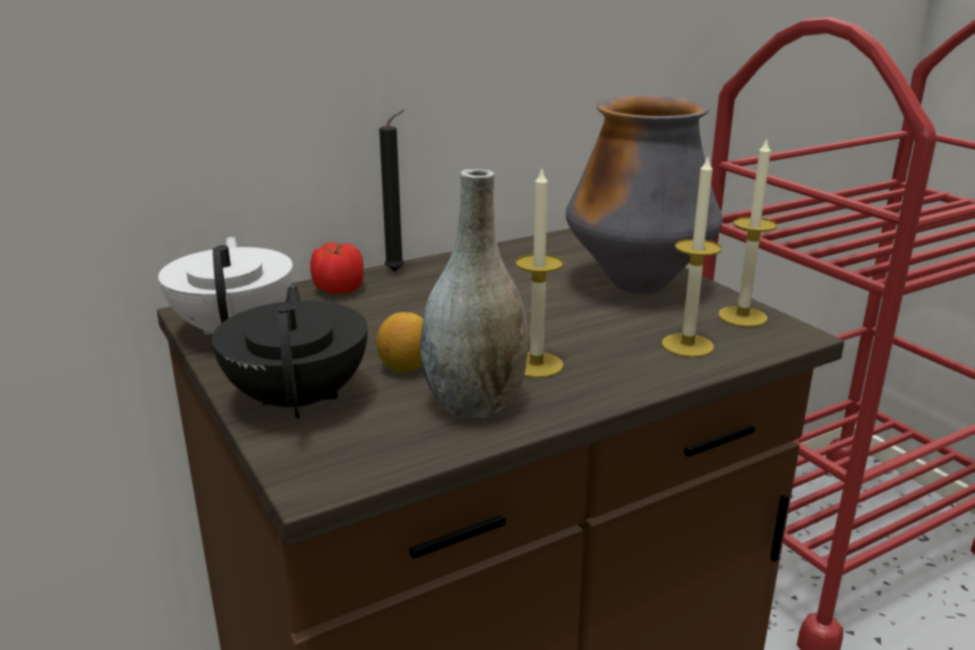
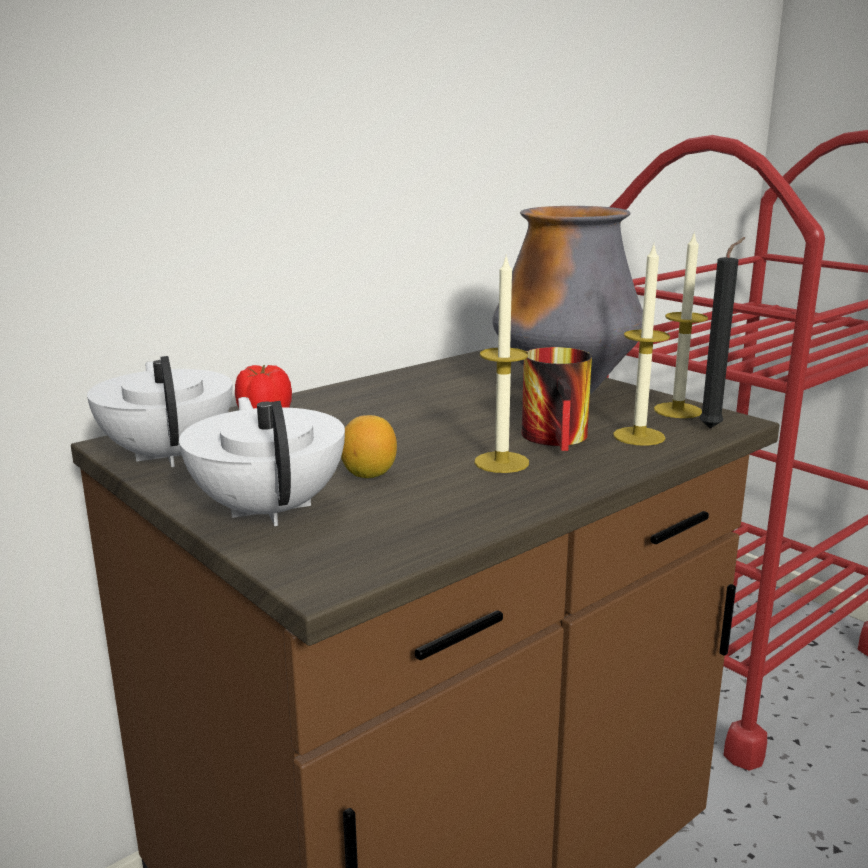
camera: 10 degrees left, 5 degrees down
black teapot [212,286,368,418] -> white teapot [179,397,345,526]
black candle [379,109,405,272] -> black candle moved to [699,237,745,429]
grey vase [420,169,528,418] -> none
none -> mug [522,347,592,451]

